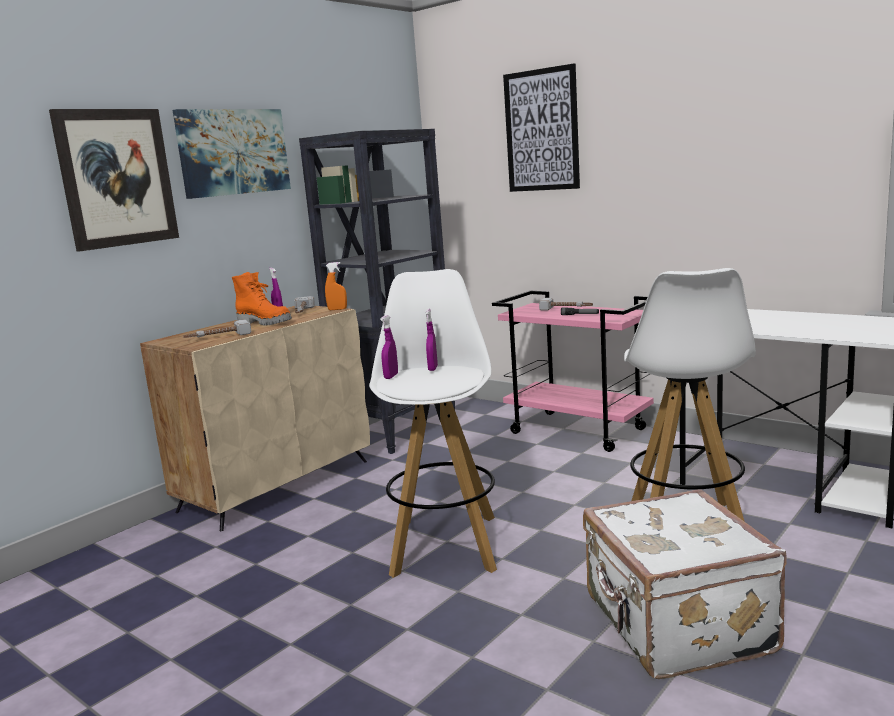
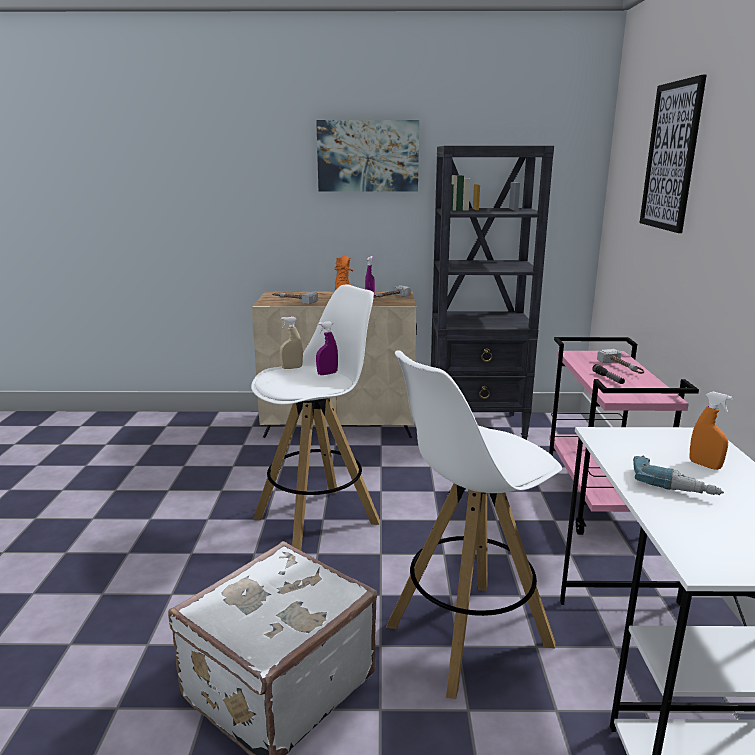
camera: 50 degrees right, 5 degrees up
picture [49,109,179,252] -> none
orange spray bottle [325,262,347,310] -> orange spray bottle moved to [689,392,733,470]
purple spray bottle [380,315,398,379] -> beige spray bottle [280,316,303,369]
none -> power drill [633,456,724,495]

